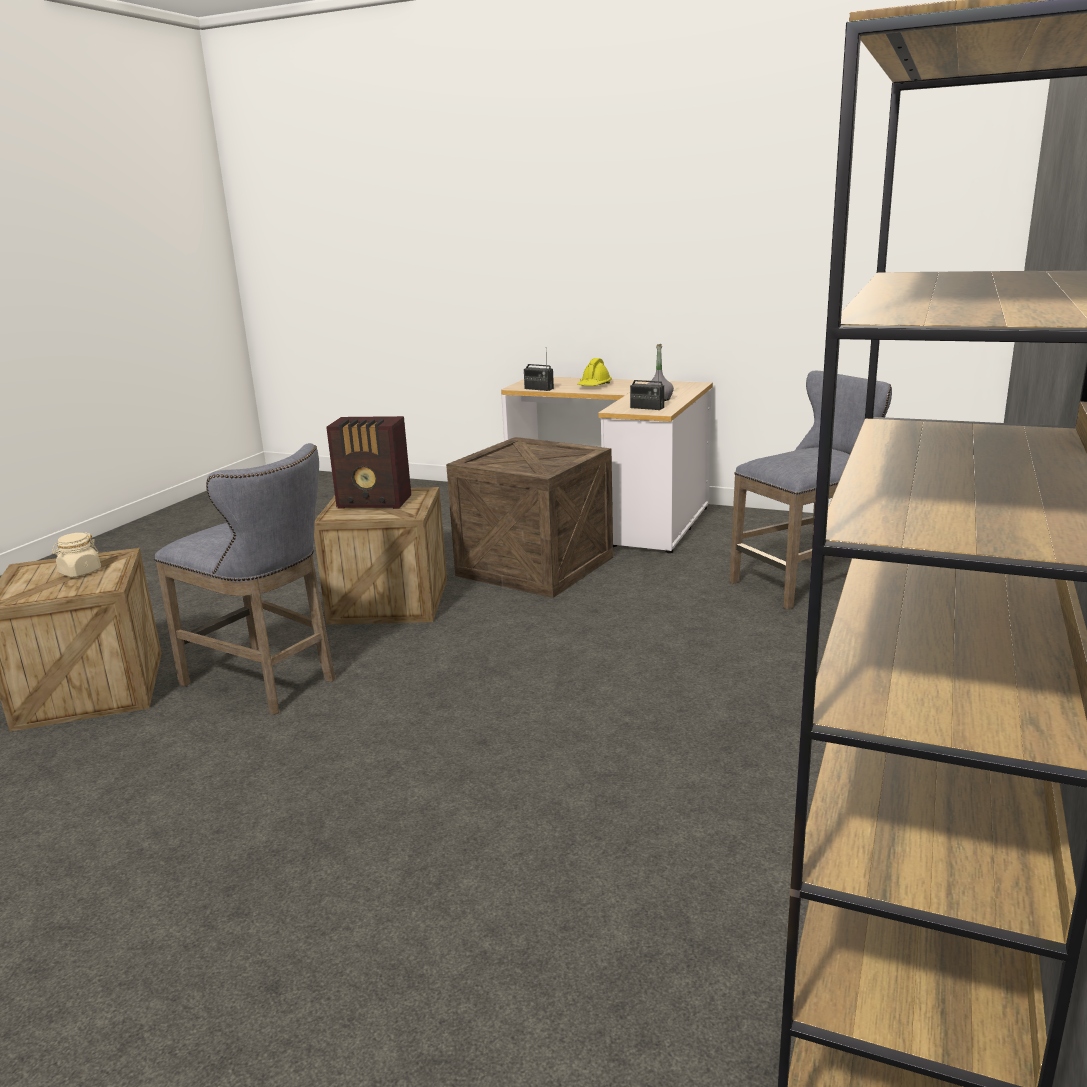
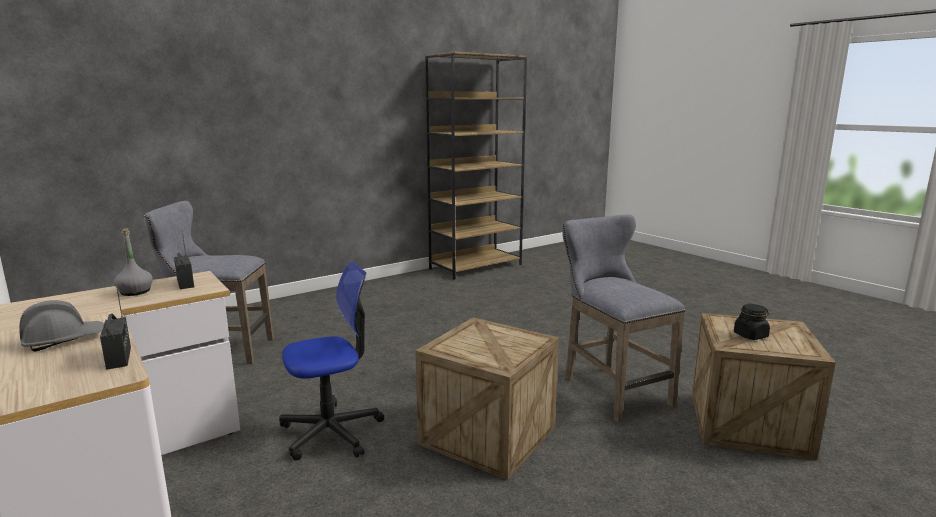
camera: 150 degrees left, 5 degrees down
beige jar [52,532,101,577] -> black jar [734,304,770,340]
radio [326,416,411,509] -> none
crate [446,437,613,598] -> office chair [279,261,384,461]
yellow hard hat [577,358,612,386] -> grey hard hat [19,300,104,352]

